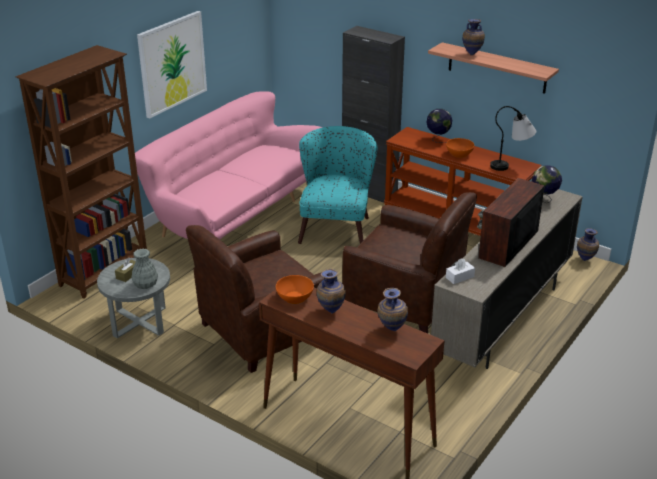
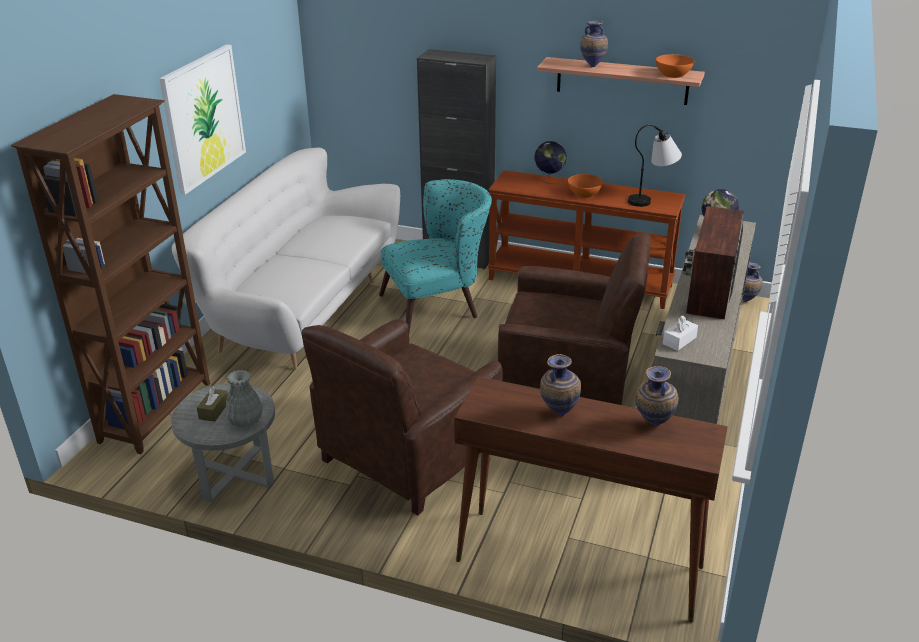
camera: 15 degrees left, 0 degrees up
pink sofa [135,91,323,239] -> white sofa [172,148,400,370]
orange bowl [276,275,314,304] -> orange bowl moved to [656,54,694,78]
turquoise armchair [298,126,377,244] -> turquoise armchair turned 75 degrees clockwise [379,179,492,332]

